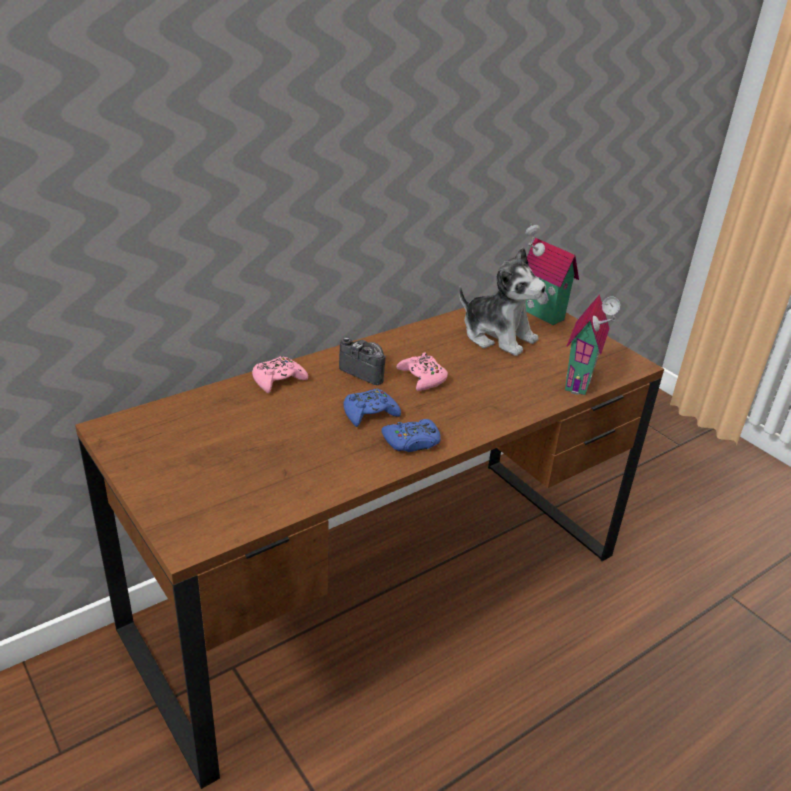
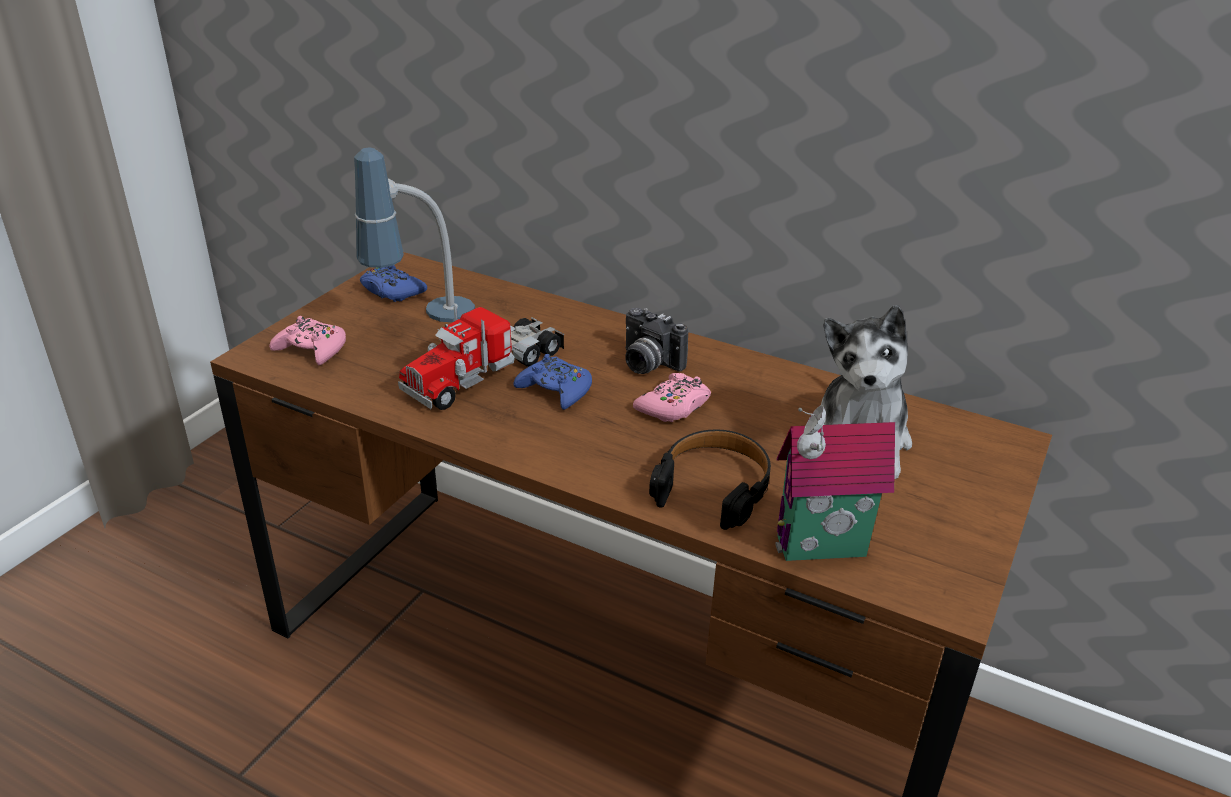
camera: 65 degrees right, 0 degrees up
pink game controller [252,356,308,393] -> pink game controller moved to [269,316,346,365]
camera [339,337,386,385] -> camera turned 120 degrees clockwise [625,308,688,374]
blue game controller [381,419,441,452] -> blue game controller moved to [360,265,427,302]
toy house [525,224,579,325] -> none
none -> table lamp [354,148,475,322]
none -> toy truck [398,305,564,410]
none -> black headphones [649,430,771,530]

